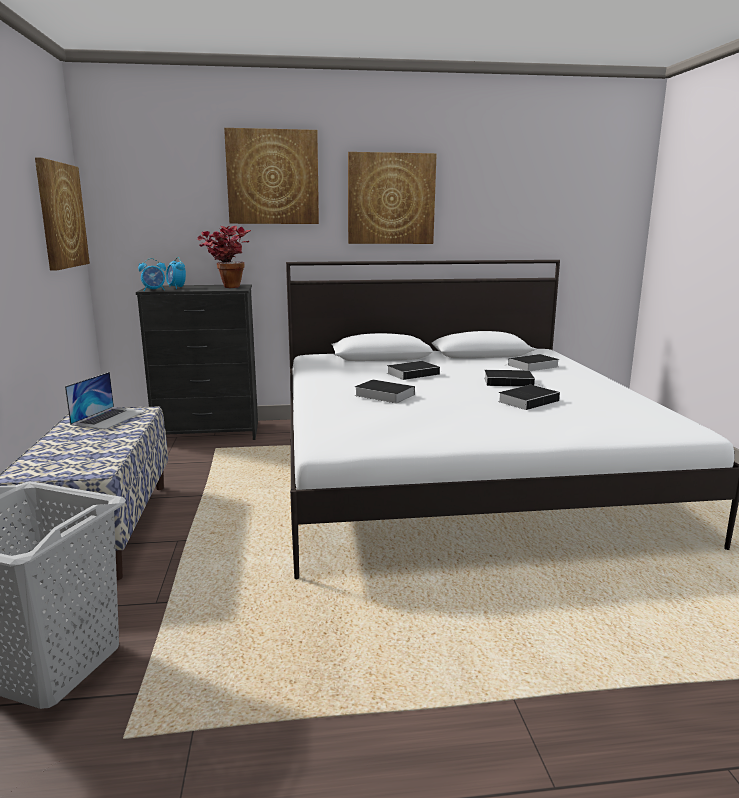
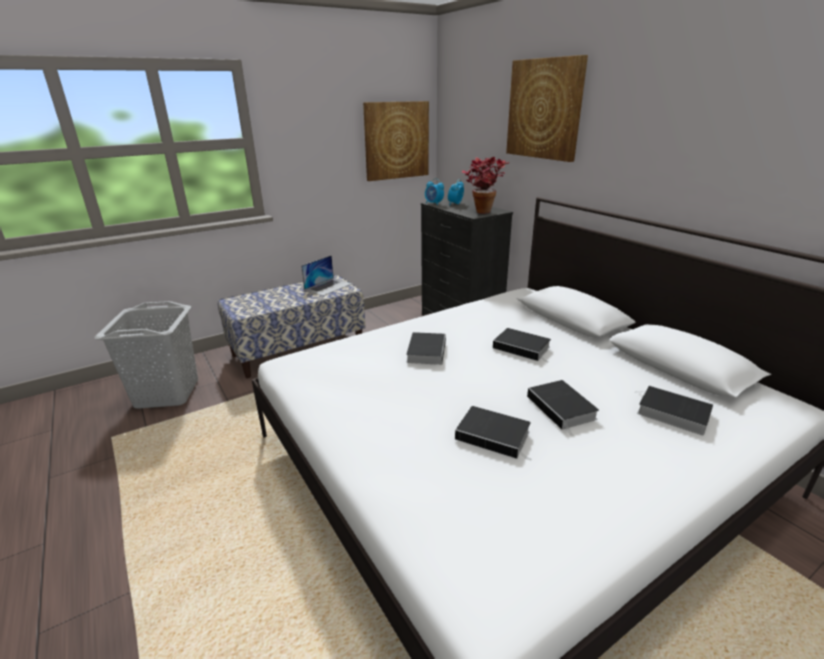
camera: 65 degrees right, 10 degrees up
laptop [65,372,146,429] -> laptop turned 45 degrees counterclockwise [301,255,352,296]
picture [348,152,437,244] -> none

